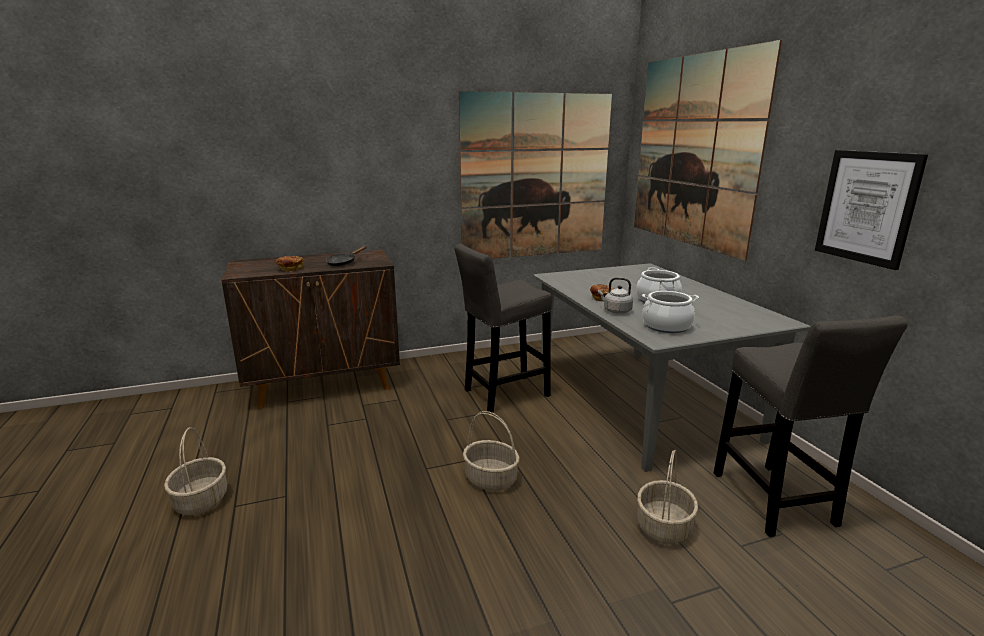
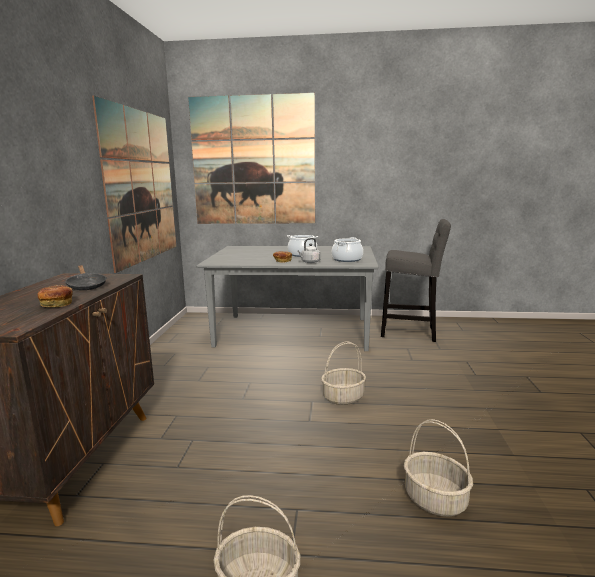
camera: 65 degrees left, 5 degrees down
grey stool [454,244,552,413] -> none
basket [637,450,698,544] -> basket moved to [404,419,473,517]
picture [815,150,928,270] -> none

